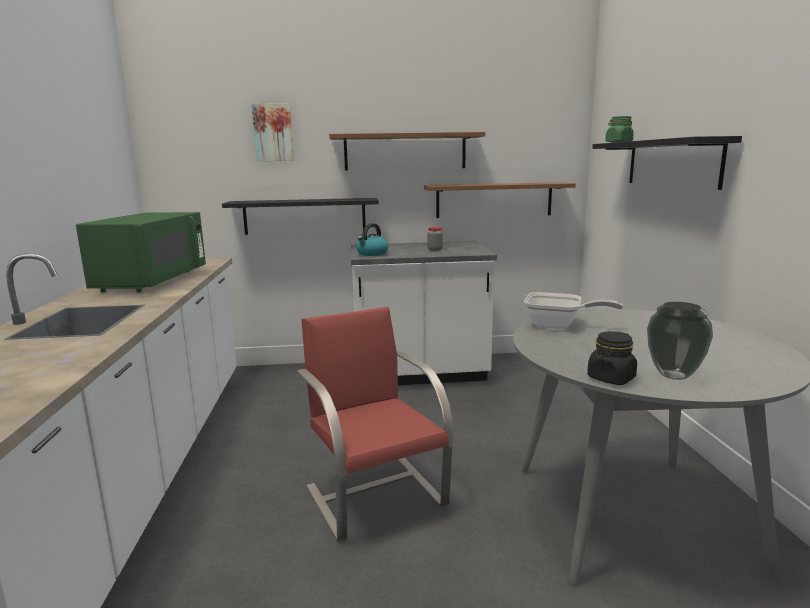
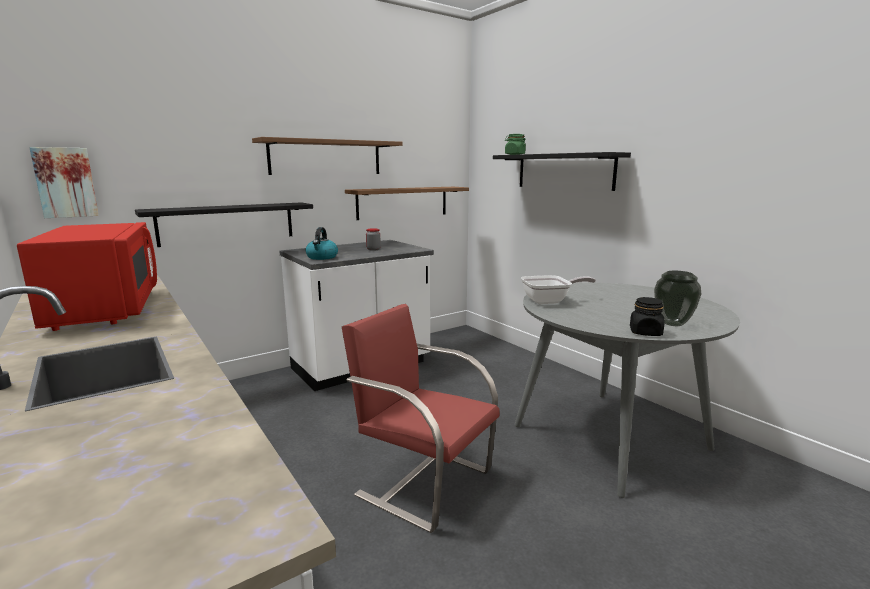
camera: 30 degrees left, 0 degrees up
green microwave [76,212,206,292] -> red microwave [17,222,157,331]
picture [252,103,294,161] -> picture moved to [29,147,99,218]

